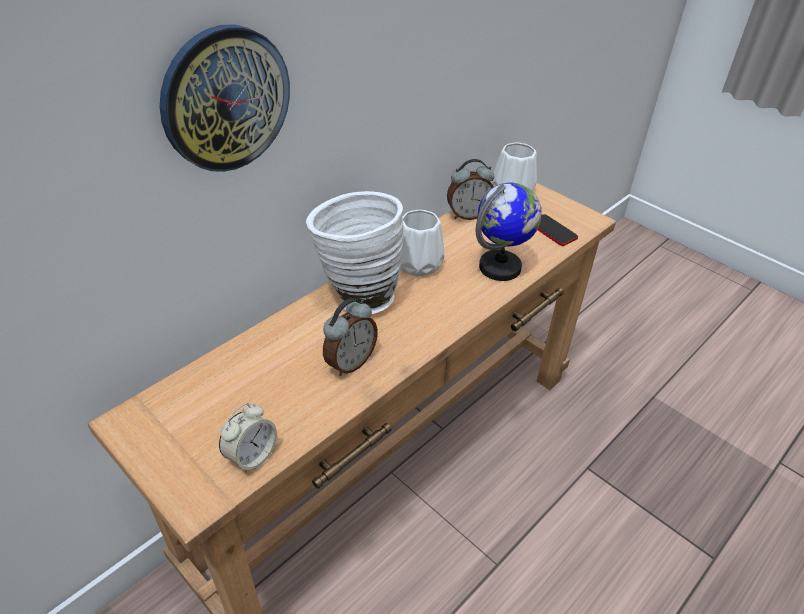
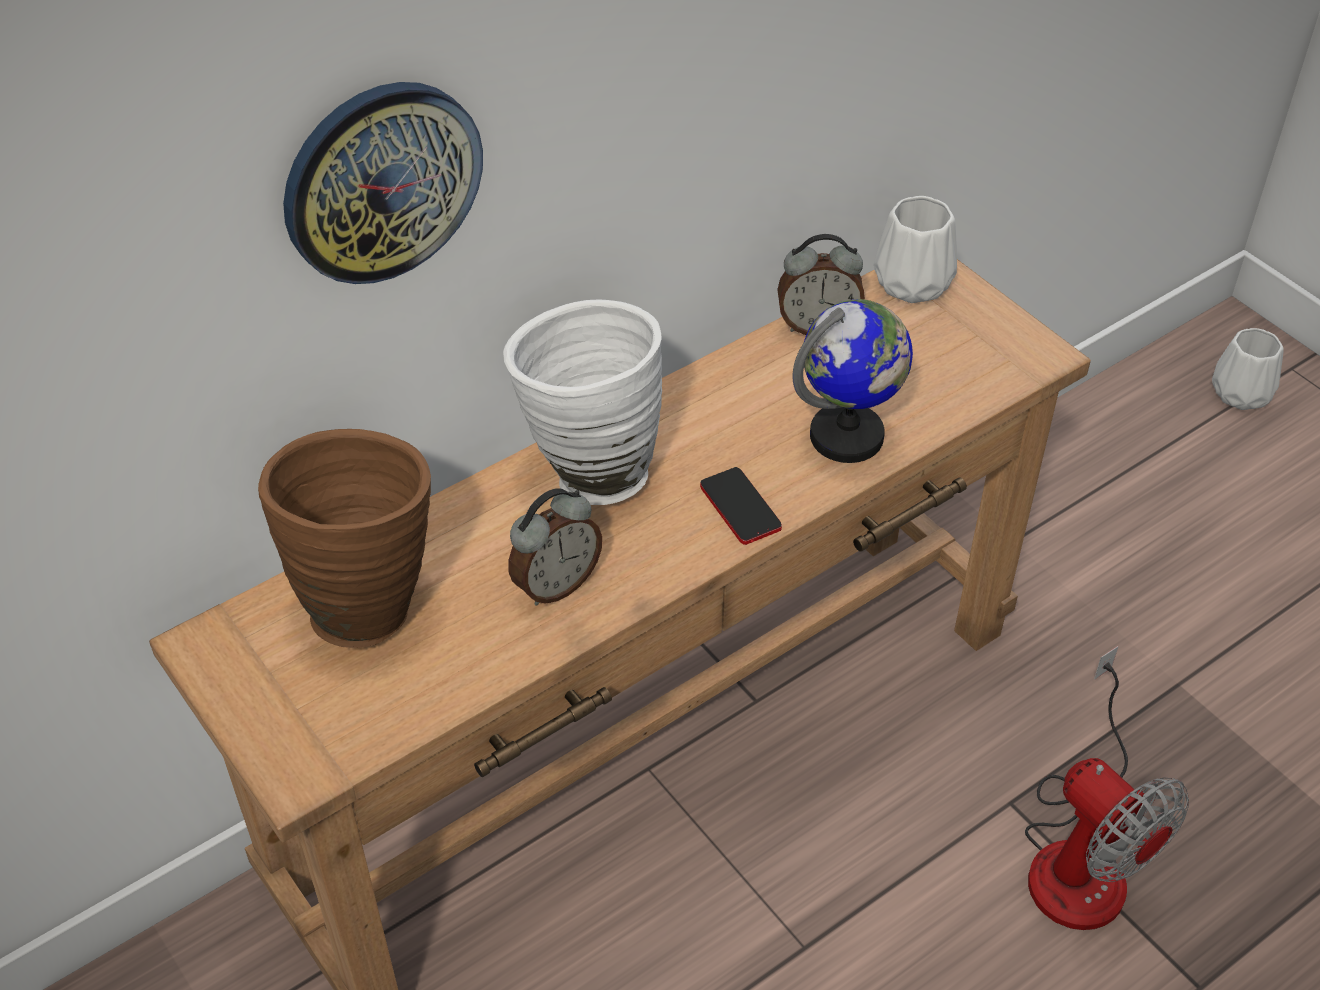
camera: 10 degrees right, 5 degrees up
alarm clock [219,403,277,474] -> none
white vase [400,210,444,277] -> white vase moved to [1212,328,1284,410]
phone [538,214,578,246] -> phone moved to [700,467,782,545]
none -> brown vase [258,429,431,648]
none -> fan [1025,646,1189,930]

